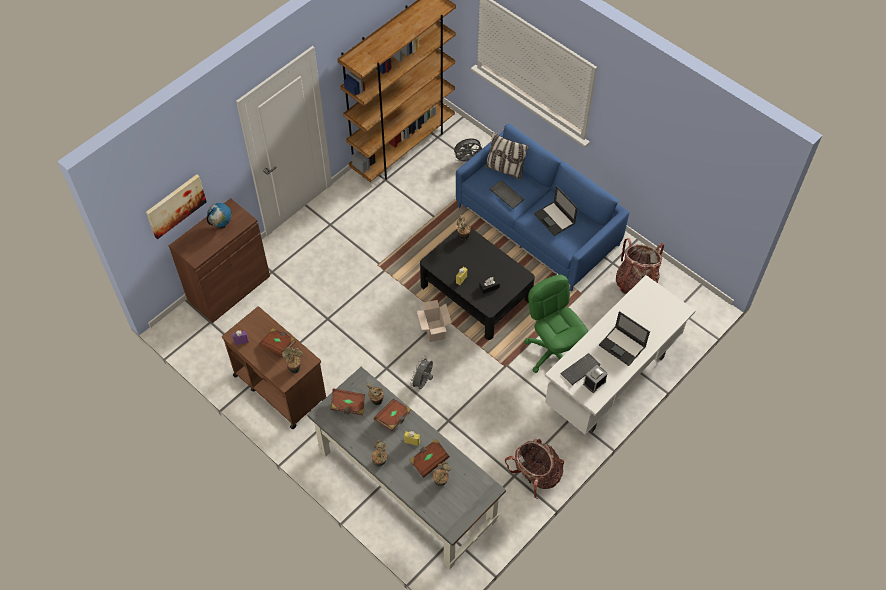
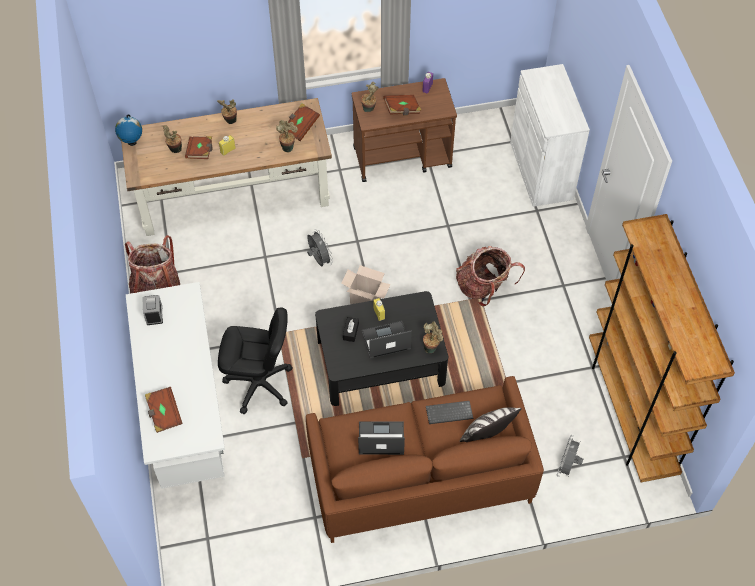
camera: 125 degrees right, 0 degrees up
picture [146,174,207,239] -> none
brown cabinet [169,198,270,323] -> white cabinet [510,64,590,207]
globe [207,203,232,229] -> globe moved to [115,114,142,146]
grey desk [307,367,506,569] -> brown desk [121,98,332,236]
brown book [374,398,411,431] -> brown book moved to [145,387,183,433]
blue sofa [456,124,630,291] -> brown sofa [306,376,544,543]
green office chair [524,275,588,373] -> black office chair [218,308,293,414]
keyboard [560,353,601,385] -> none
laptop [599,311,650,366] -> laptop moved to [362,321,412,359]
backpack [616,238,664,294] -> backpack moved to [456,246,525,307]

